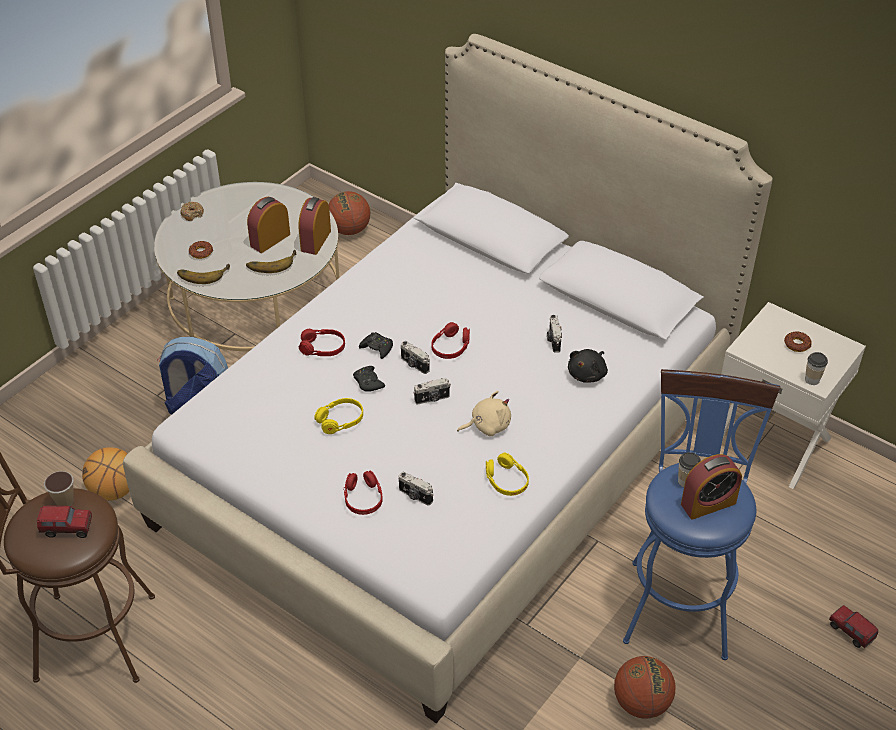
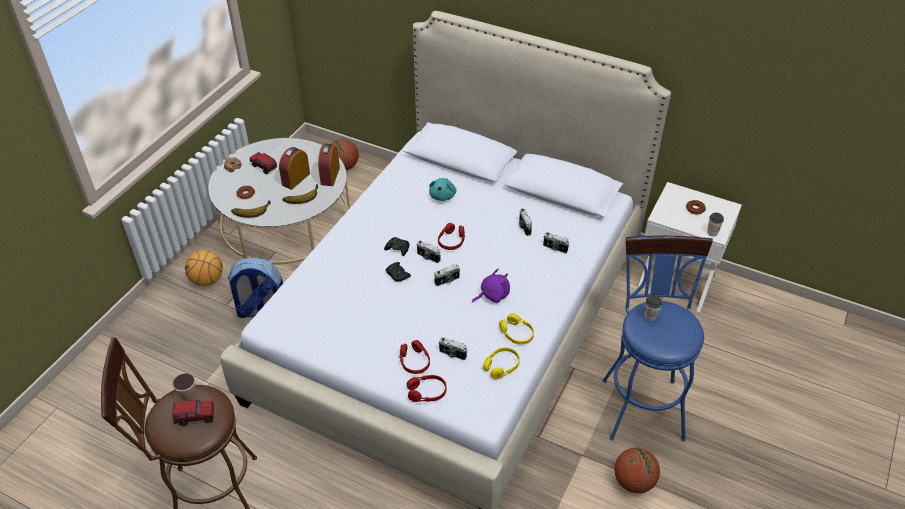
camera: 10 degrees left, 0 degrees up
basketball [82,447,129,501] -> basketball moved to [185,250,223,286]
red headphones [299,329,345,356] -> red headphones moved to [407,375,447,402]
yellow headphones [314,398,363,434] -> yellow headphones moved to [483,347,520,379]
beige plush toy [457,391,511,436] -> purple plush toy [472,269,510,303]
black plush toy [568,349,608,383] -> camera [543,232,569,253]
alarm clock [681,454,742,519] -> none
toy truck [829,605,878,648] -> toy truck moved to [249,152,277,174]
none -> turquoise plush toy [429,178,457,201]

